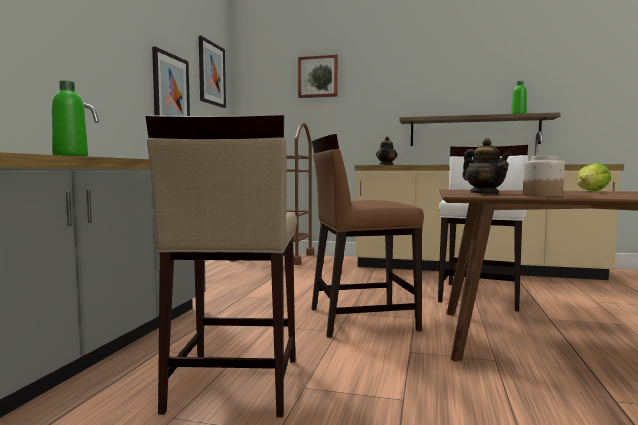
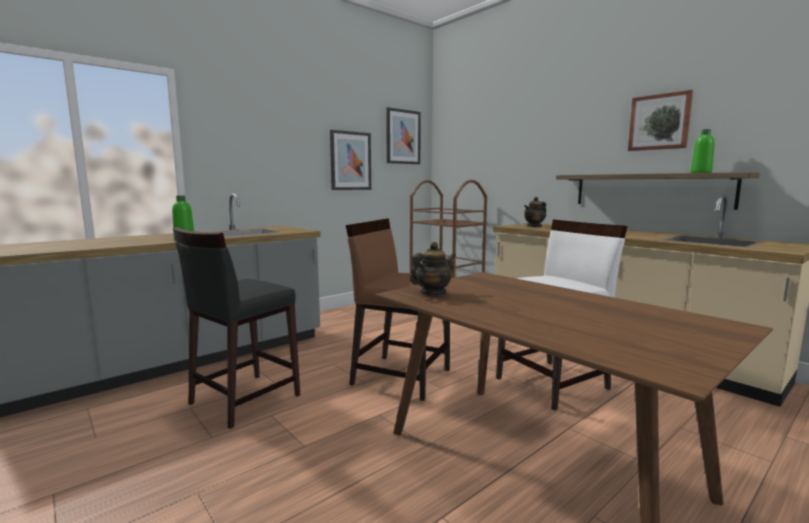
camera: 35 degrees right, 5 degrees up
beige stool [145,115,297,417] -> black stool [173,227,300,429]
picture [298,54,338,98] -> picture moved to [628,90,693,151]
teapot [462,138,512,195] -> teapot turned 135 degrees counterclockwise [410,242,456,296]
jar [523,156,565,197] -> none
lettuce [576,163,611,191] -> none

